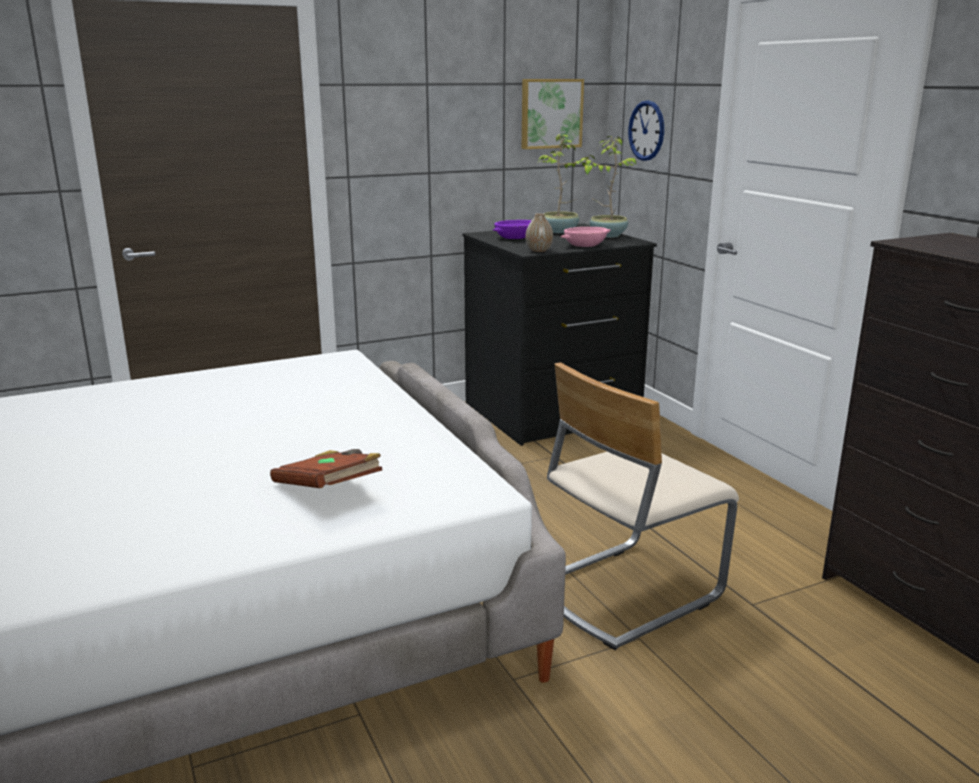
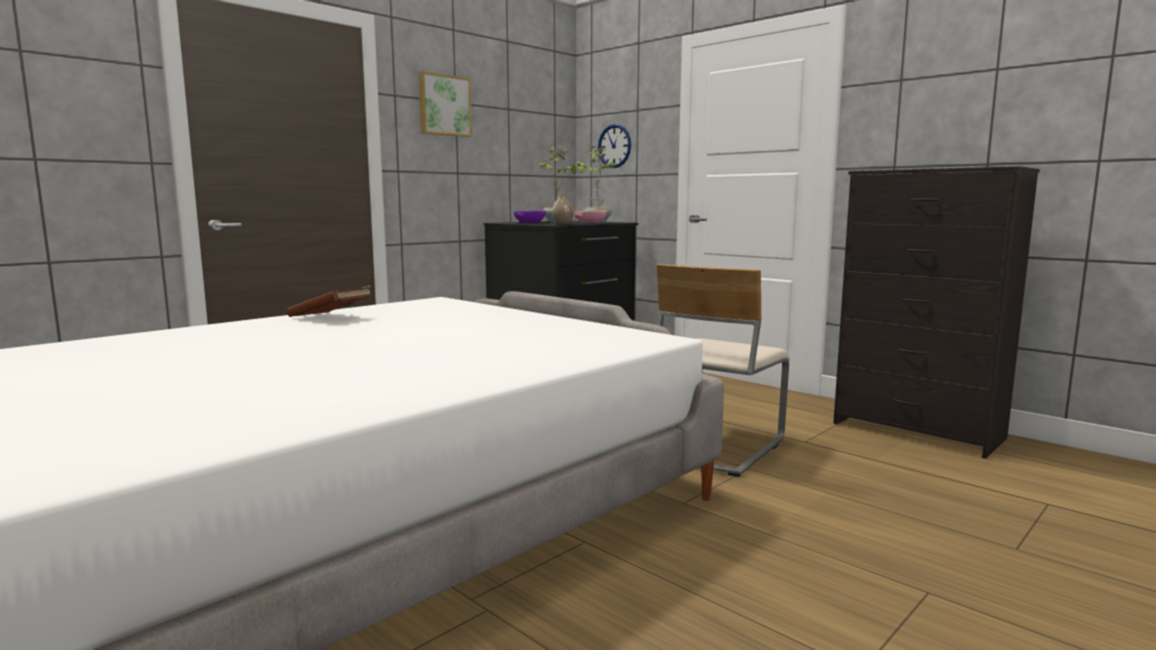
camera: 20 degrees left, 10 degrees down
brown book [270,449,382,488] -> brown book moved to [287,285,373,317]
picture [522,79,584,149] -> picture moved to [418,71,472,137]

